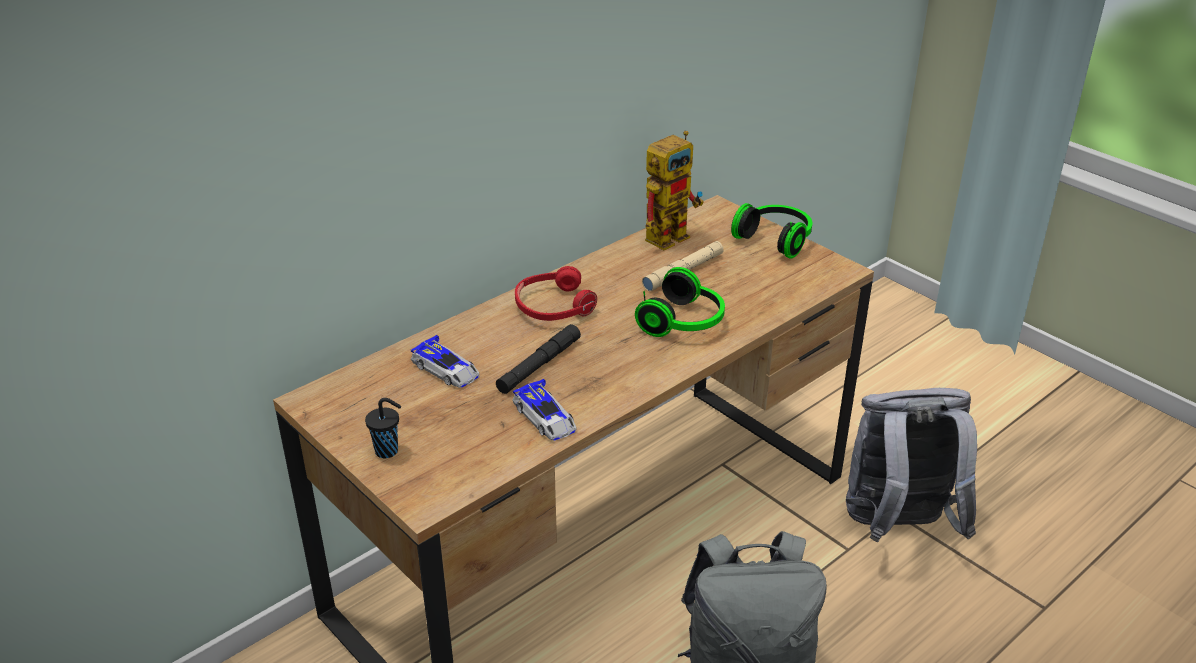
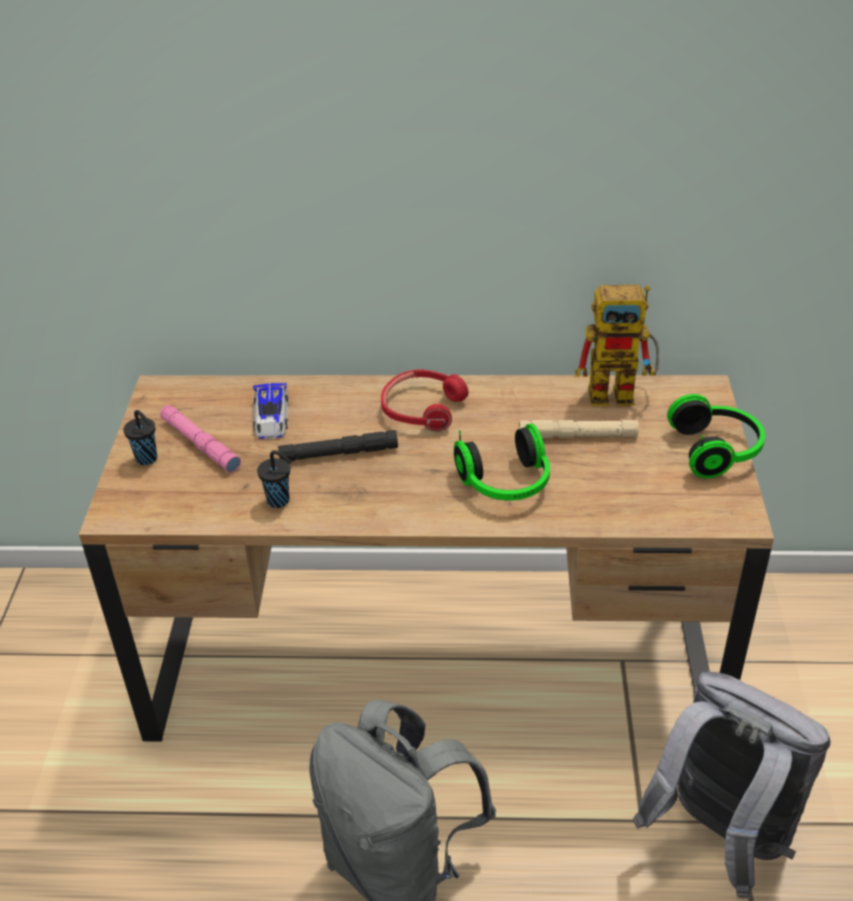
camera: 45 degrees right, 5 degrees up
toy car [512,379,577,441] -> black cup [257,450,292,508]
none -> pink flashlight [160,405,241,473]

